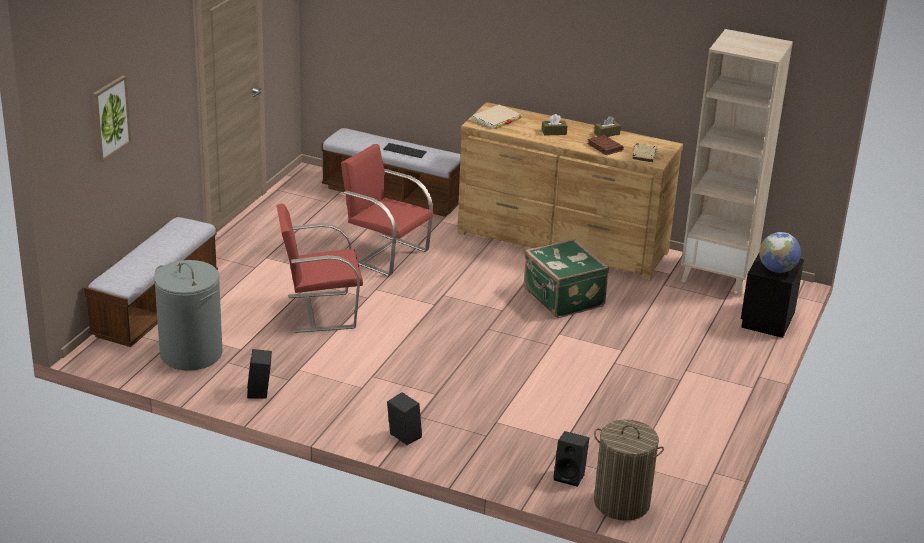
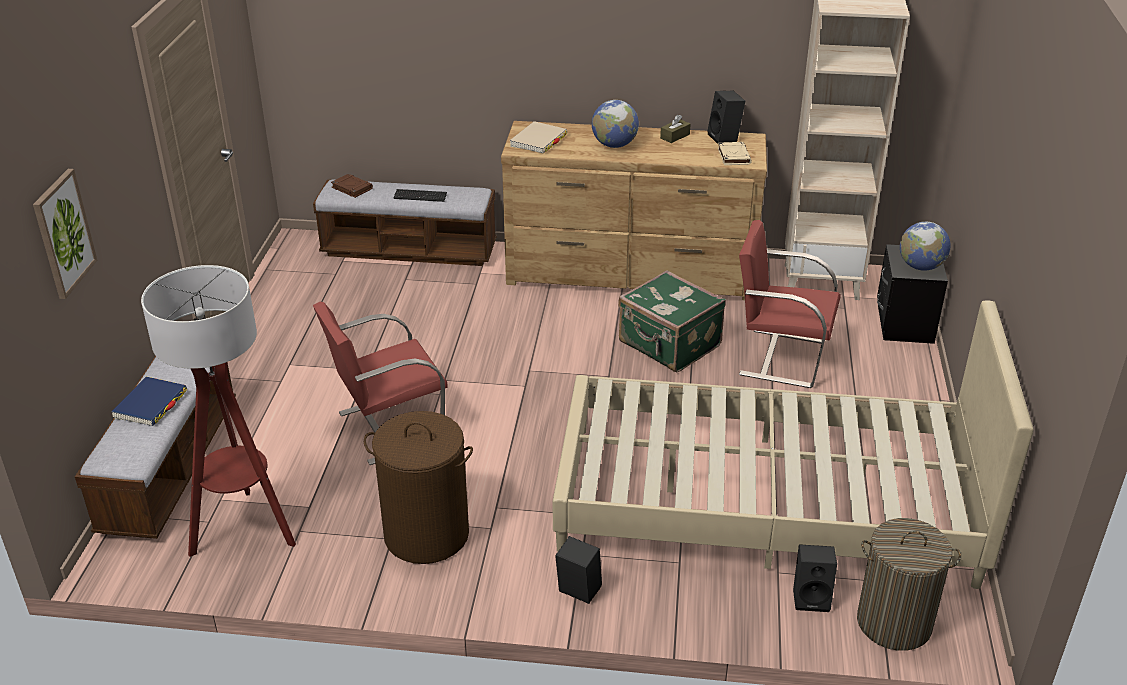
camera: 15 degrees left, 5 degrees up
grey laundry basket [154,260,223,371] -> floor lamp [141,265,296,557]
black speaker [247,349,272,399] -> black speaker moved to [707,91,745,145]
red chair [341,144,433,276] -> red chair moved to [739,220,841,388]
brown tissue box [542,114,567,136] -> globe [592,100,639,148]
brown book [587,135,624,155] -> brown book moved to [331,174,373,198]
none -> blue book [111,377,187,426]
none -> brown laundry basket [364,411,473,564]
none -> beige bed [553,300,1034,589]

